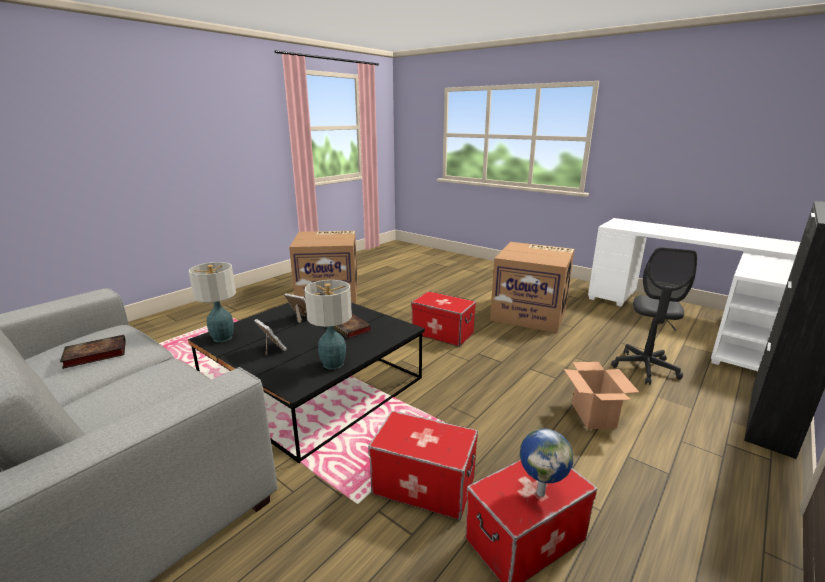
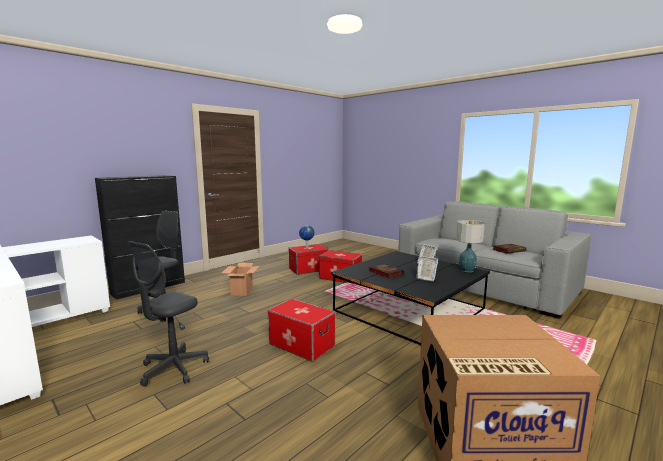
camera: 175 degrees left, 10 degrees down
table lamp [304,280,352,370] -> none
cardboard box [490,242,574,333] -> grey office chair [128,241,209,387]

